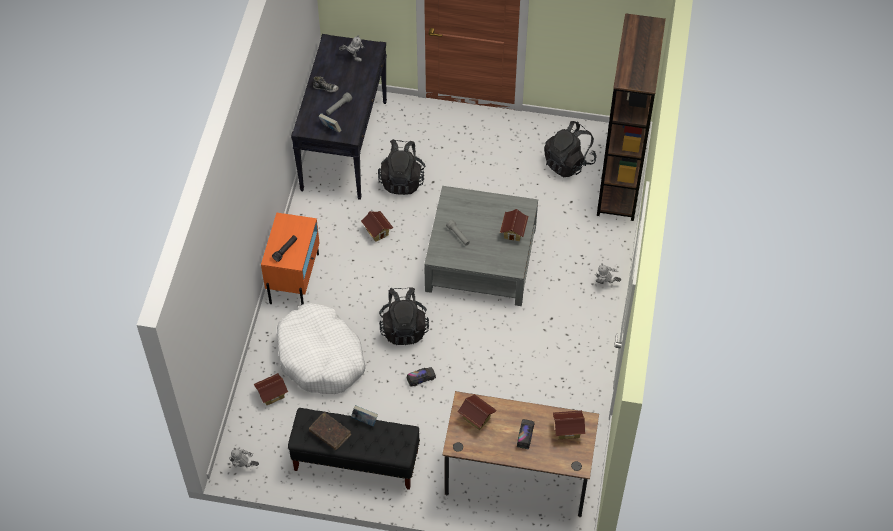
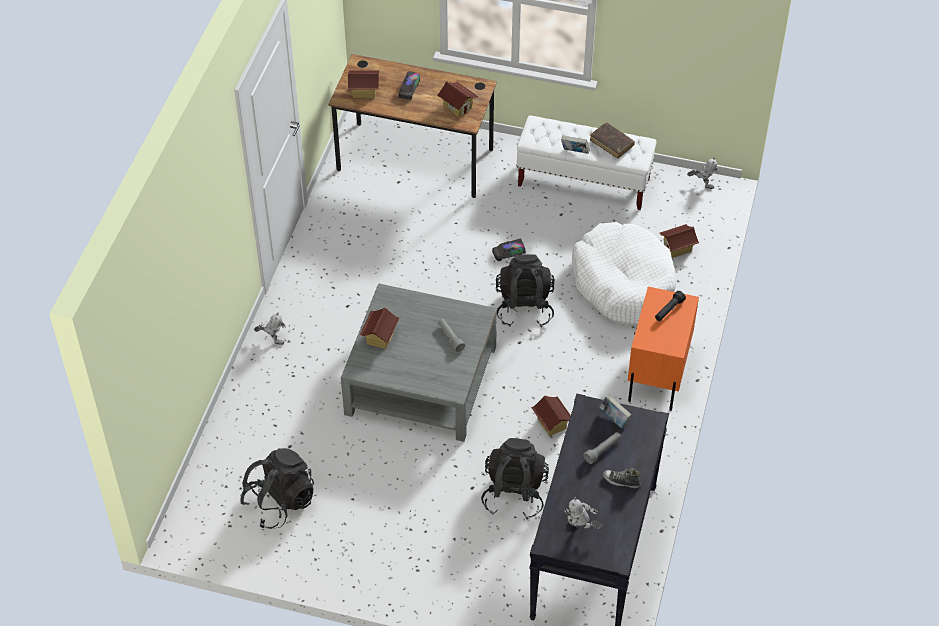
camera: 175 degrees left, 5 degrees down
black bench [288,408,420,490] -> white bench [516,115,657,210]
brown bookcase [597,13,666,221] -> none

